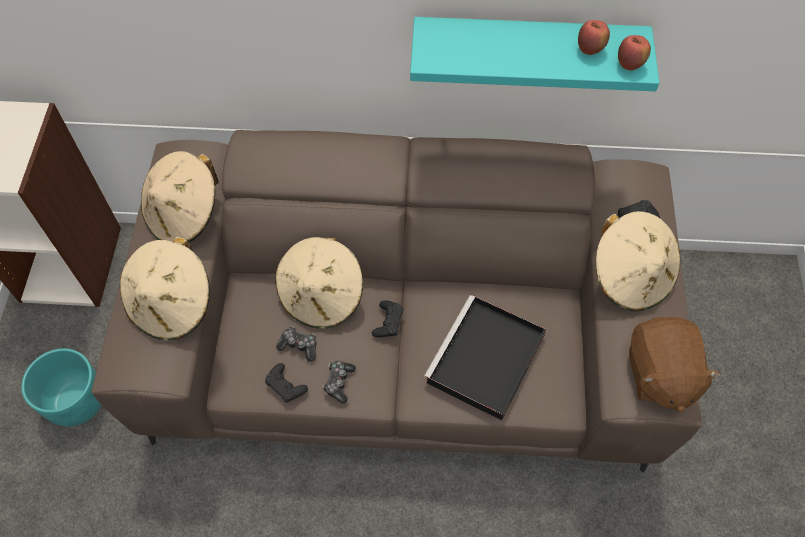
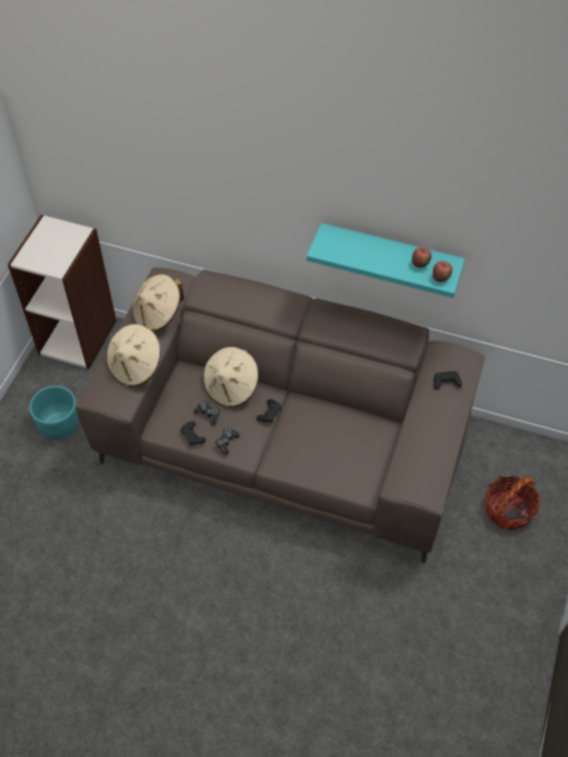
camera: 15 degrees right, 5 degrees down
black tray [424,295,546,420] -> none
beige hat [596,211,680,311] -> none
brown plush toy [629,317,721,413] -> none
none -> basket [485,476,540,531]

